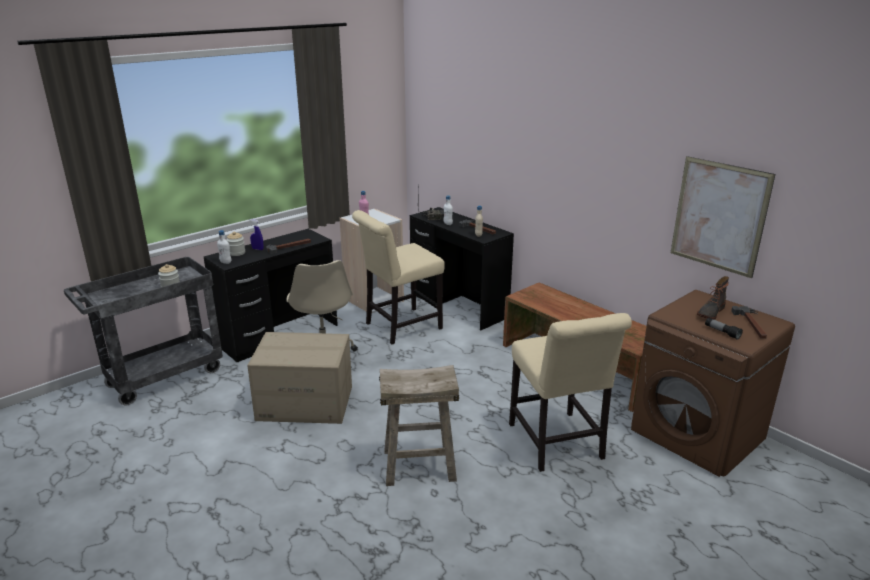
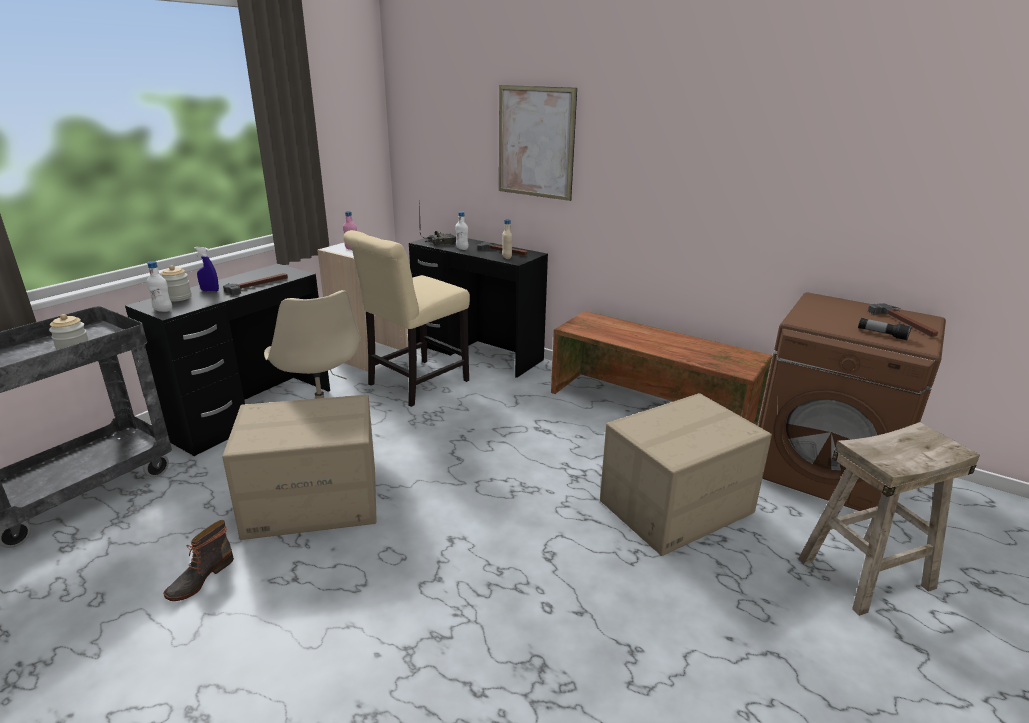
camera: 15 degrees left, 0 degrees up
beige stool [379,365,459,486] -> beige stool moved to [798,422,980,616]
beige chair [509,313,632,472] -> cardboard box [600,393,772,556]
picture [671,156,775,278] -> picture moved to [499,85,577,201]
boot [697,276,729,320] -> boot moved to [163,520,234,601]

